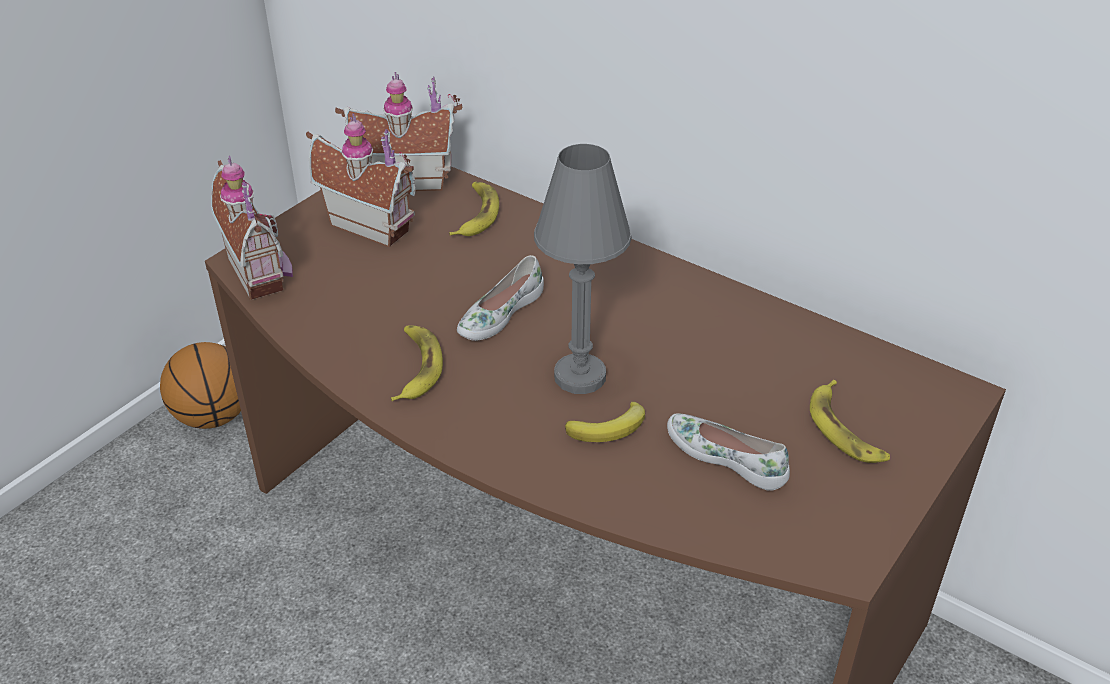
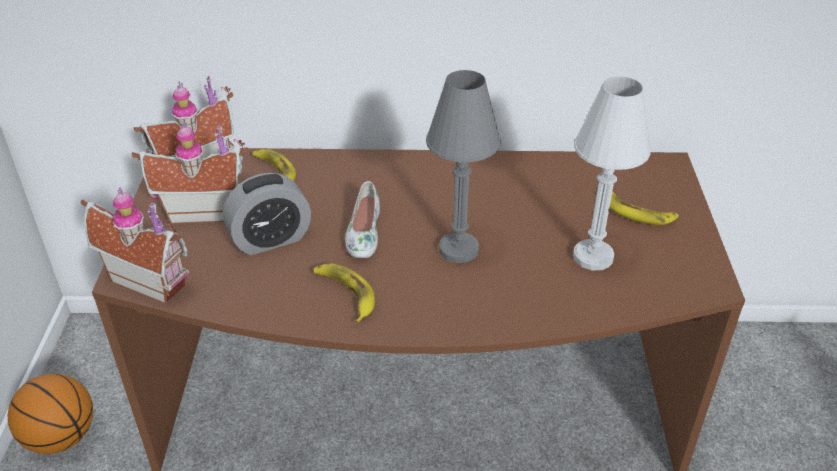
camera: 35 degrees left, 0 degrees up
banana [565,401,645,442] -> none
white shoe [667,413,790,491] -> white table lamp [573,76,651,270]
none -> alarm clock [223,173,311,255]

